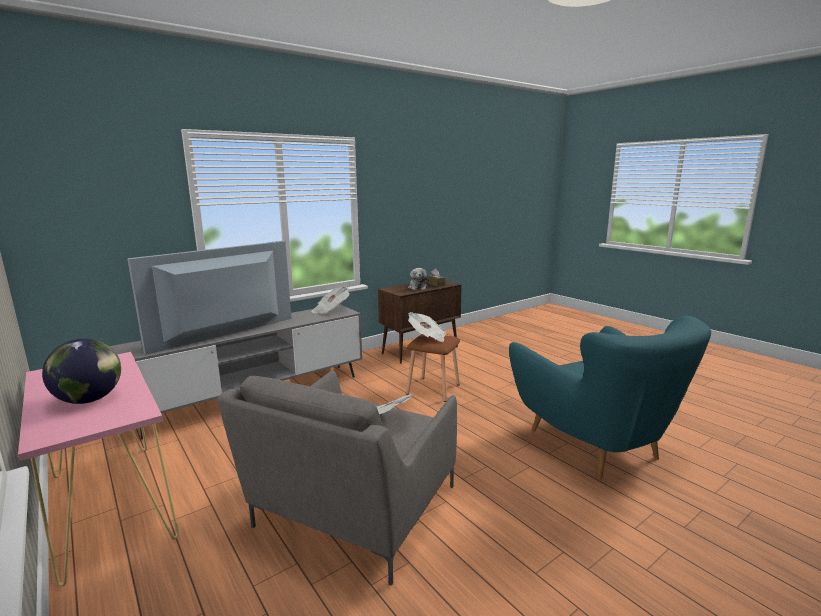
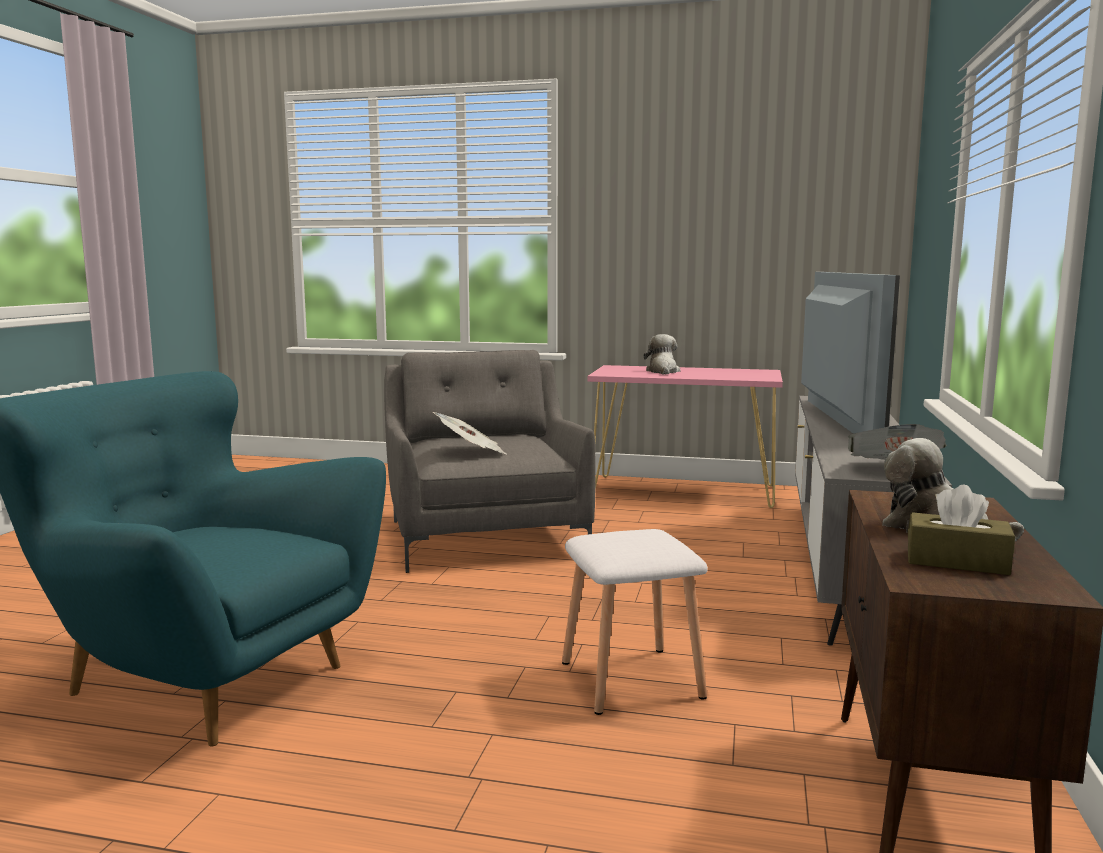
camera: 140 degrees right, 5 degrees down
globe [42,339,121,404] -> plush toy [644,334,680,374]
brown stool [406,334,460,402] -> white stool [562,529,708,715]
newspaper [408,312,446,342] -> none

